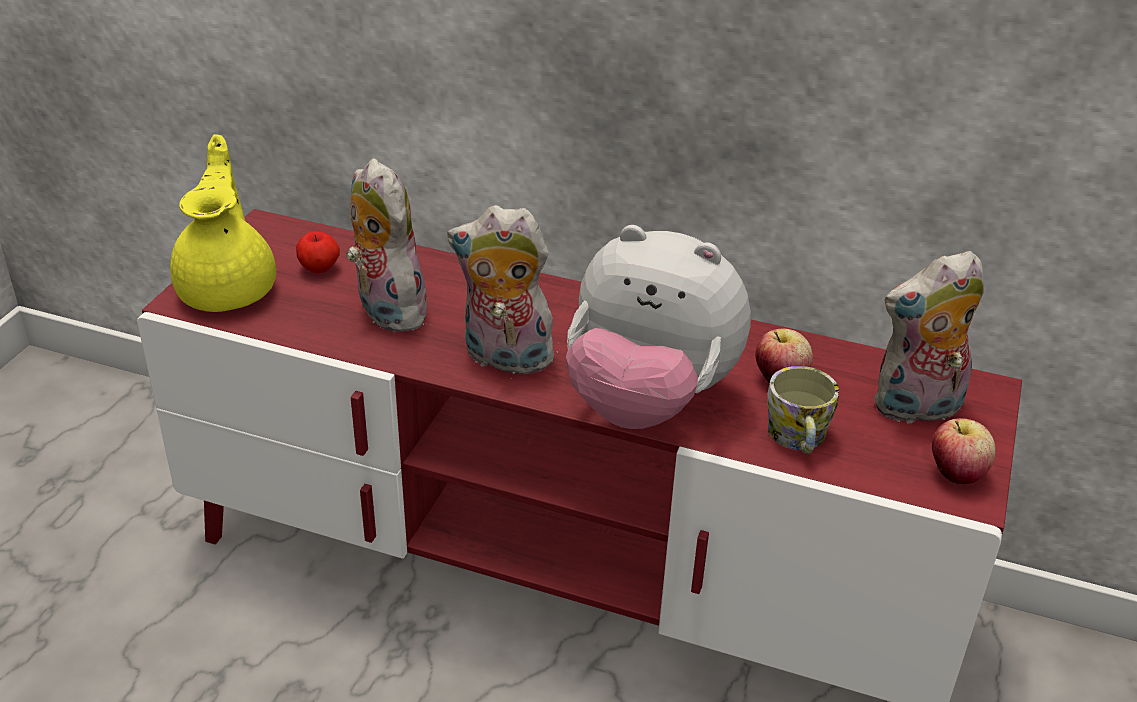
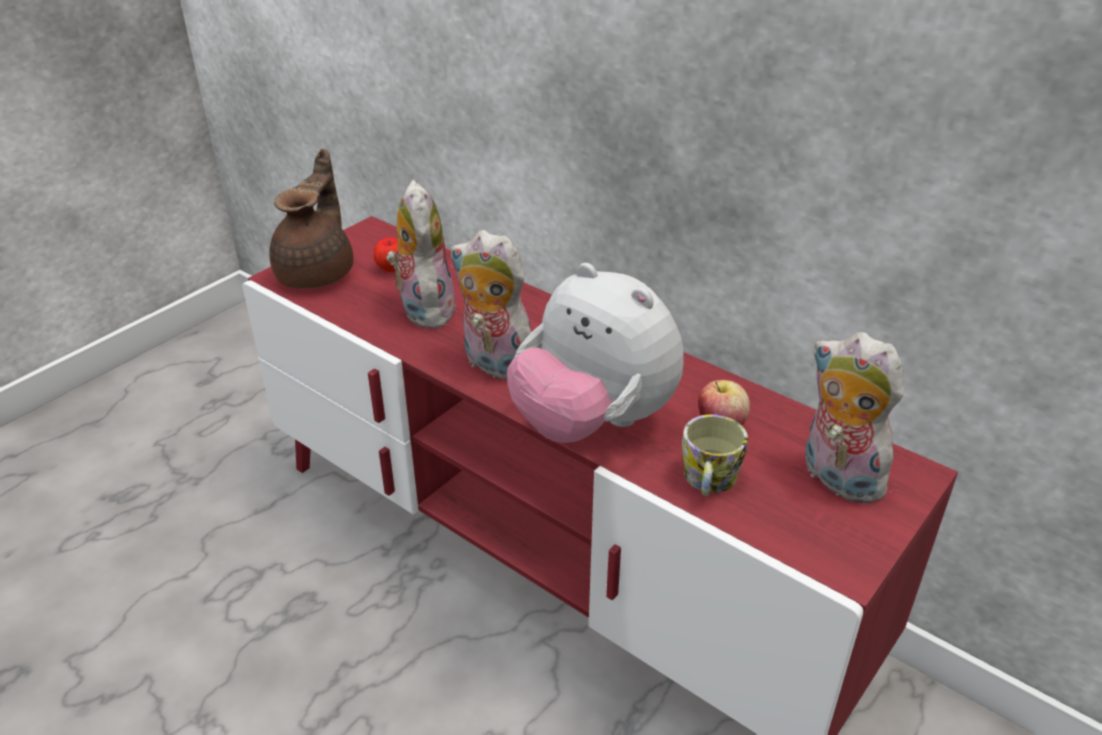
camera: 20 degrees right, 0 degrees up
yellow teapot [170,134,276,312] -> brown teapot [269,149,354,288]
plush toy [875,251,984,424] -> plush toy turned 45 degrees clockwise [806,332,904,504]
apple [932,418,996,484] -> none

